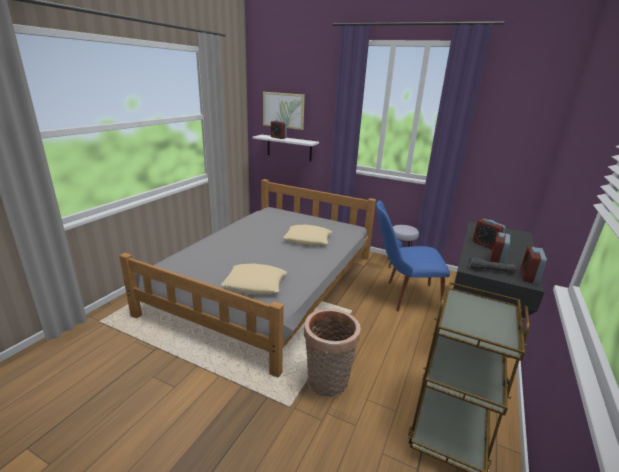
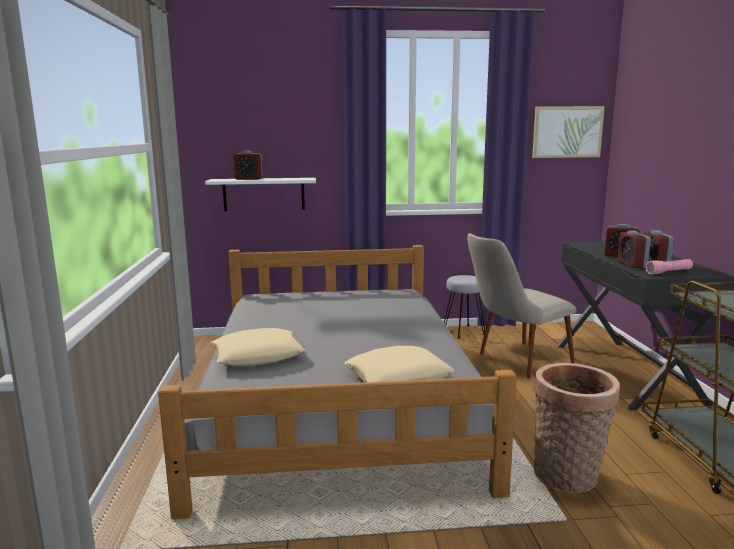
camera: 30 degrees left, 10 degrees down
picture [263,92,305,130] -> picture moved to [532,106,605,158]
beige pillow [283,225,332,246] -> beige pillow moved to [211,328,305,366]
blue chair [376,200,450,311] -> beige chair [467,233,577,379]
black flashlight [468,258,516,273] -> pink flashlight [645,259,693,275]
alarm clock [520,246,547,284] -> alarm clock moved to [617,230,651,268]

